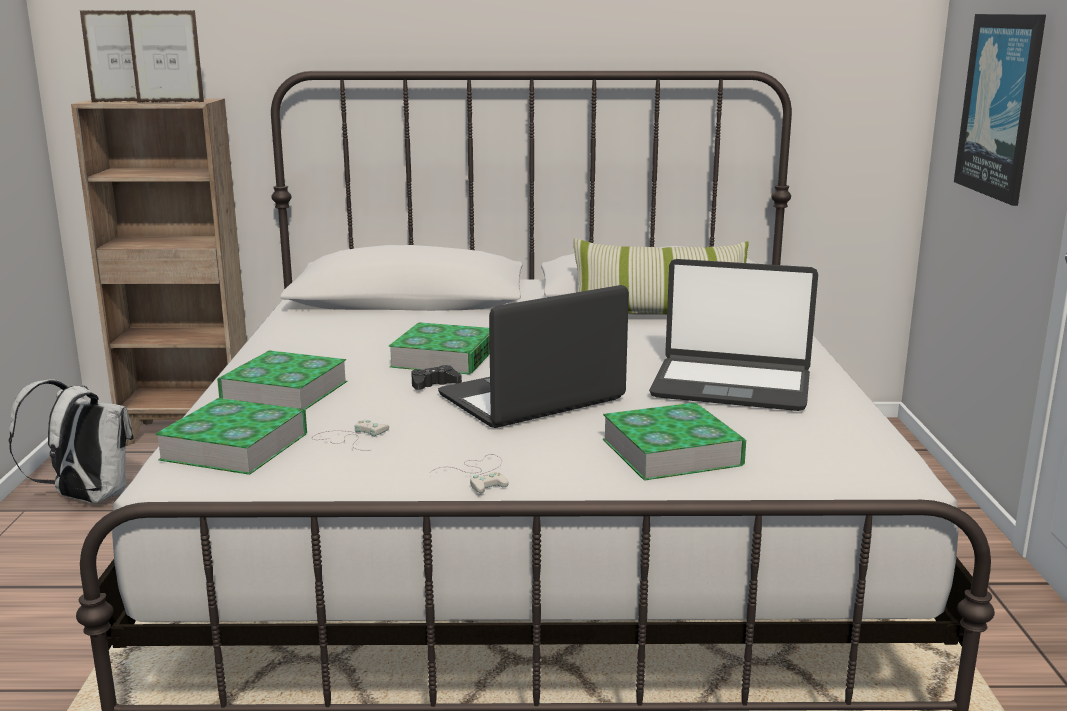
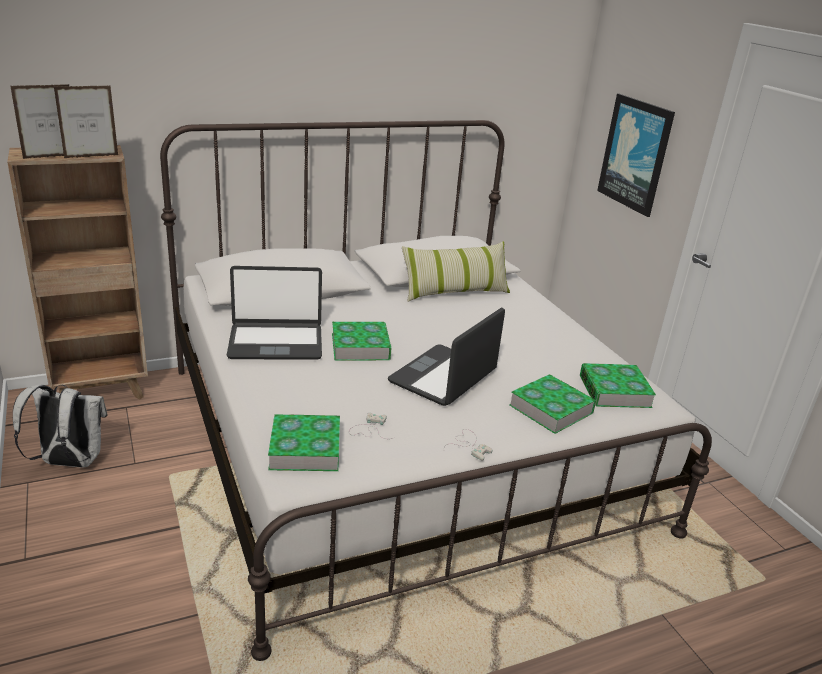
camera: 25 degrees left, 10 degrees up
book [217,350,347,410] -> book moved to [580,363,656,408]
black game controller [411,365,462,390] -> none
laptop [649,259,818,411] -> laptop moved to [227,266,322,360]

